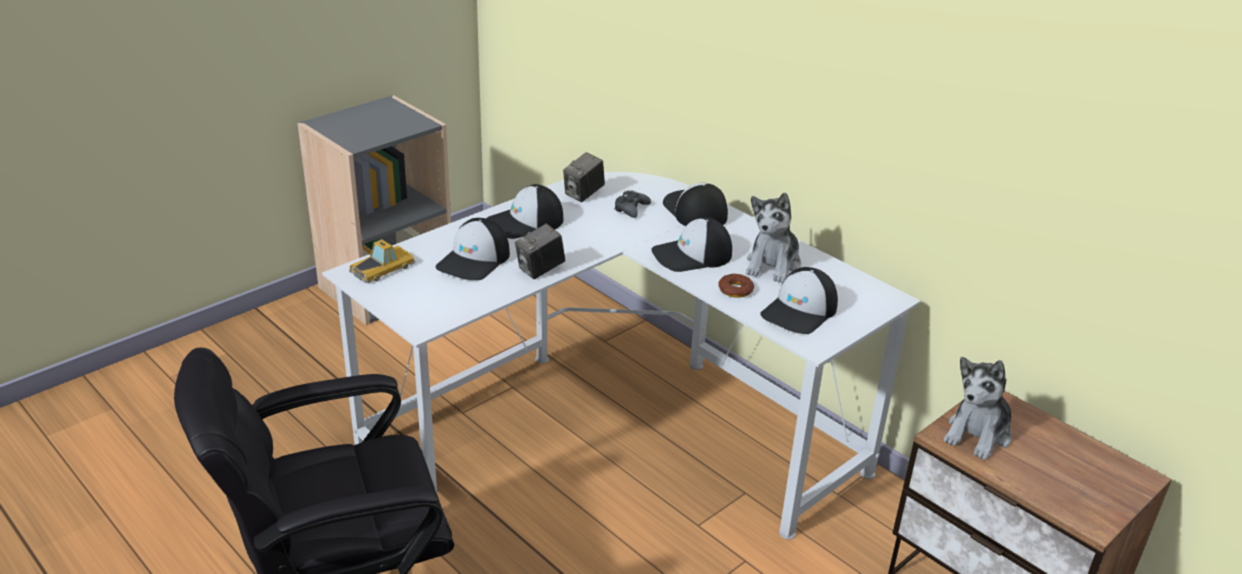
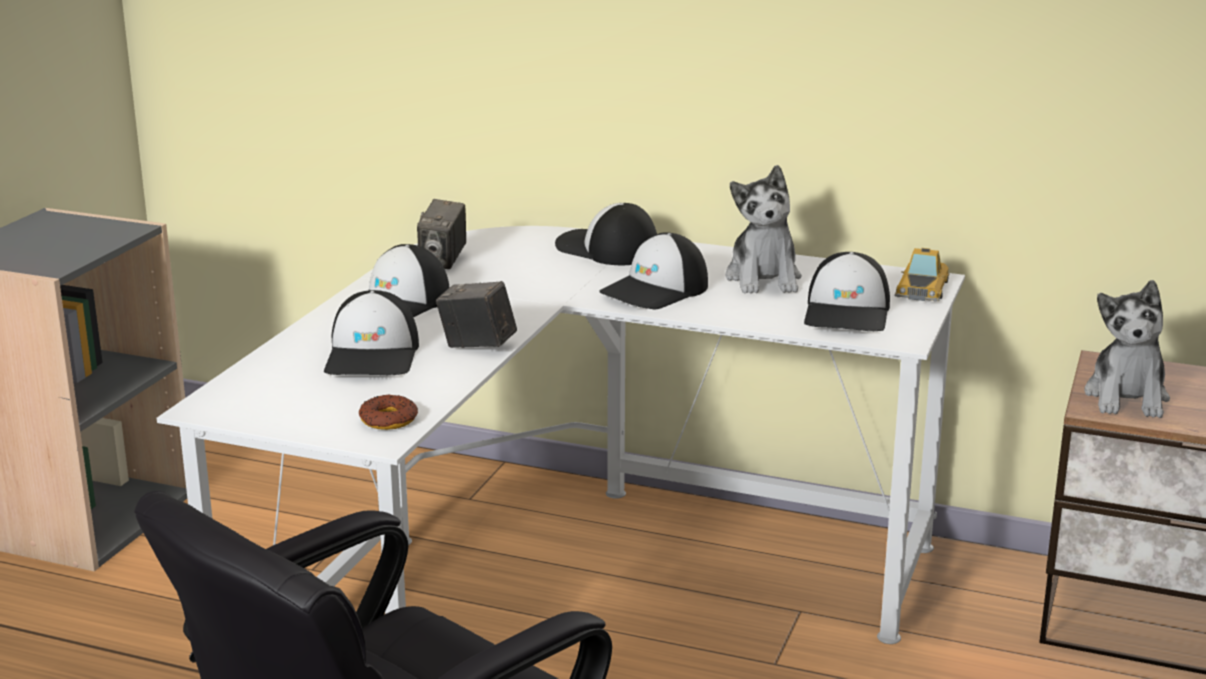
camera: 25 degrees left, 10 degrees down
toy car [349,240,415,283] -> toy car moved to [895,248,950,301]
camera [515,223,565,279] -> camera turned 90 degrees clockwise [436,281,517,348]
black game controller [614,190,651,218] -> none
donut [718,273,754,298] -> donut moved to [359,395,418,430]

